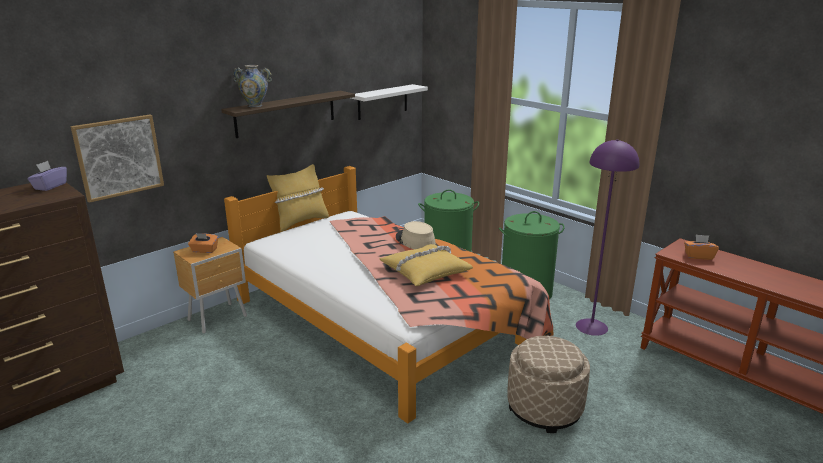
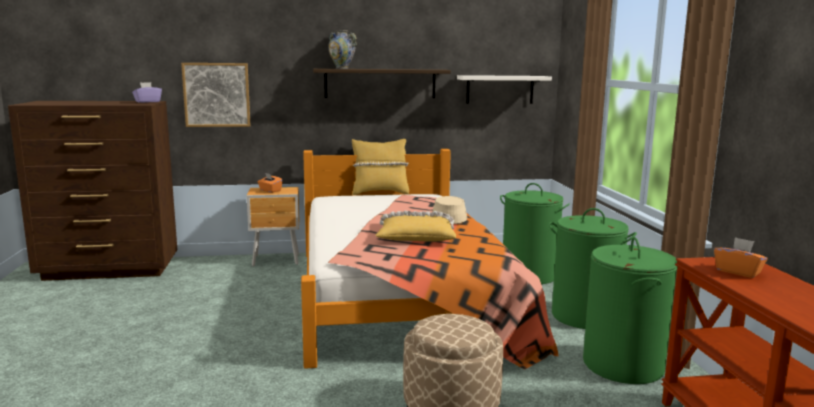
camera: 35 degrees right, 10 degrees down
purple floor lamp [576,139,639,336] -> green laundry basket [583,237,678,384]

